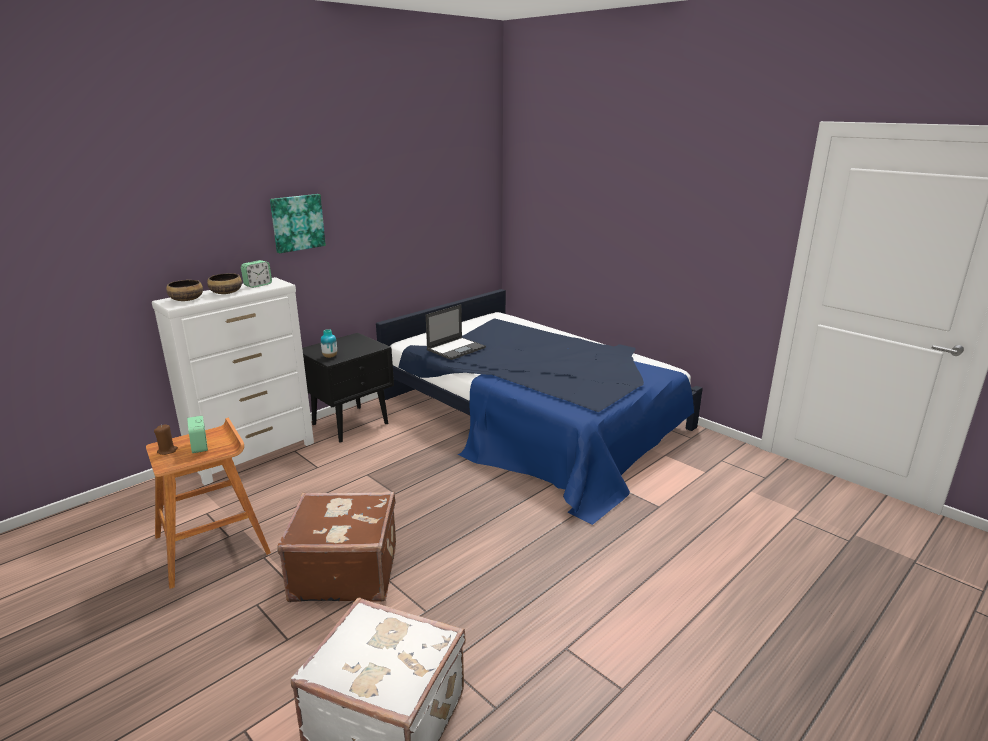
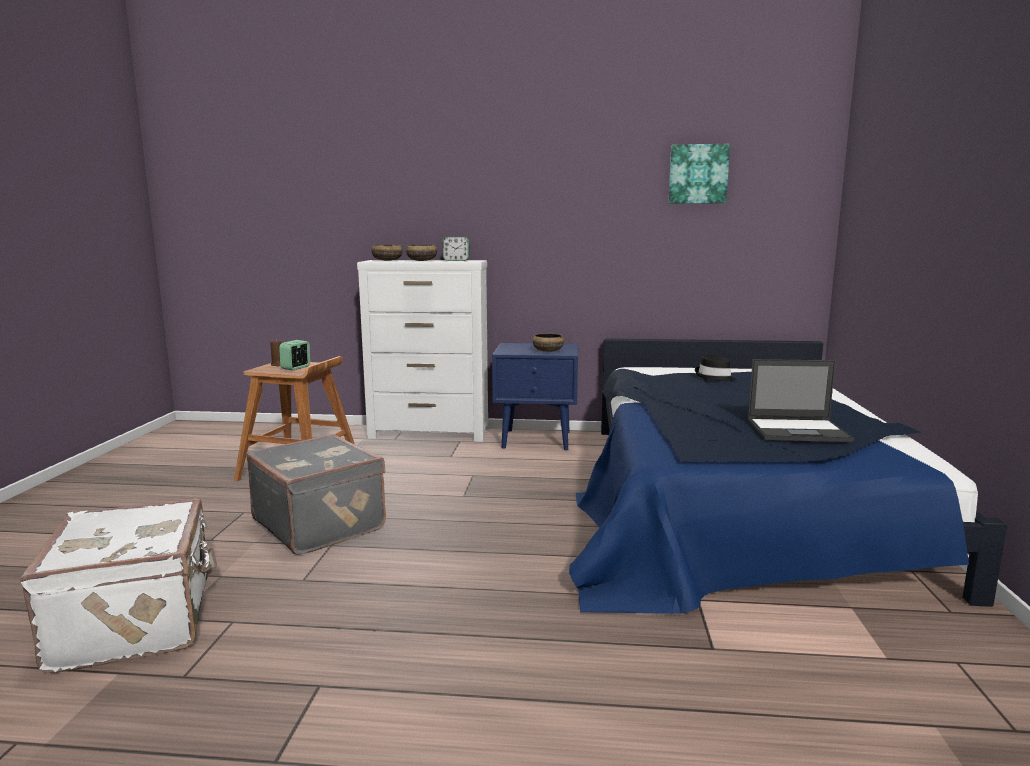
camera: 50 degrees right, 10 degrees down
picture [270,194,326,253] -> picture moved to [669,144,730,204]
brown suitcase [277,492,396,602] -> grey suitcase [246,434,386,555]
black nightstand [302,333,394,443] -> blue nightstand [492,343,578,450]
vase [321,329,337,358] -> none
laptop [426,305,486,360] -> laptop moved to [748,359,854,442]
none -> bowl [533,334,564,352]
none -> black hat [695,354,736,381]

